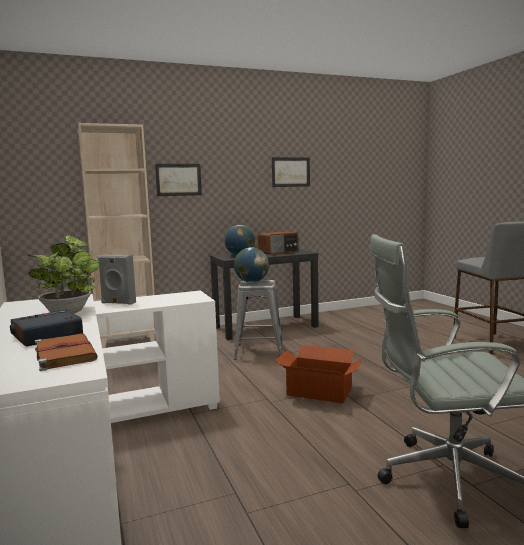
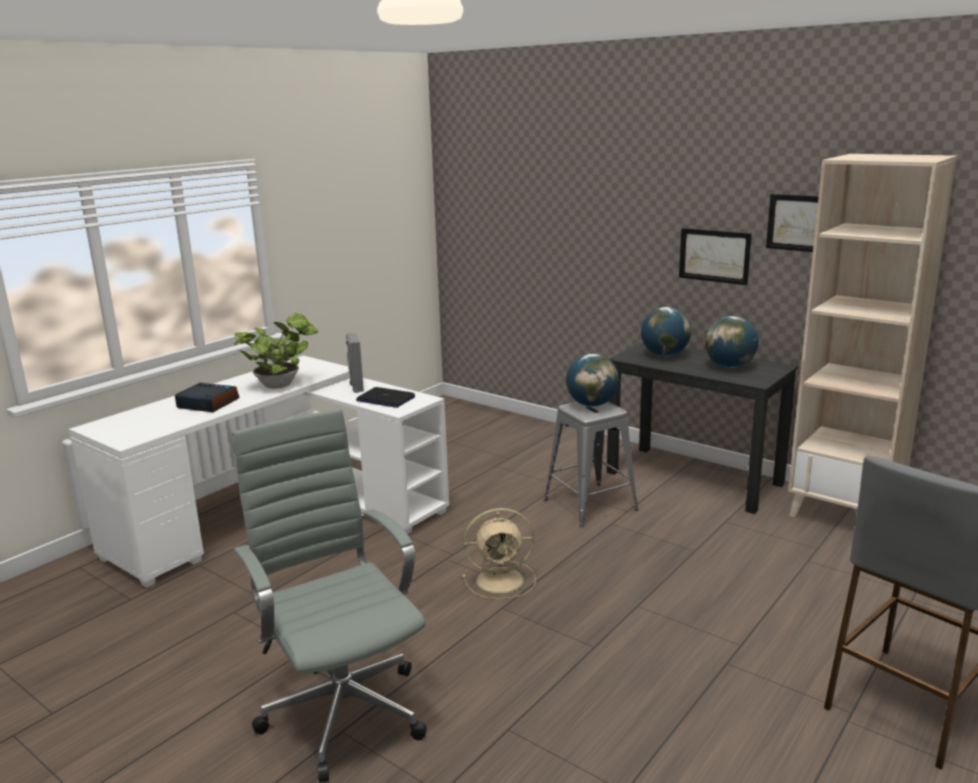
camera: 60 degrees right, 10 degrees up
brown book [35,334,98,371] -> none
beige bookcase [78,123,155,348] -> beige bookcase moved to [788,154,957,517]
picture [155,164,202,196] -> picture moved to [679,228,752,285]
radio [258,231,299,255] -> globe [705,316,759,368]
cardboard box [276,345,363,403] -> beige fan [462,508,536,599]
none -> laptop [356,387,415,408]

